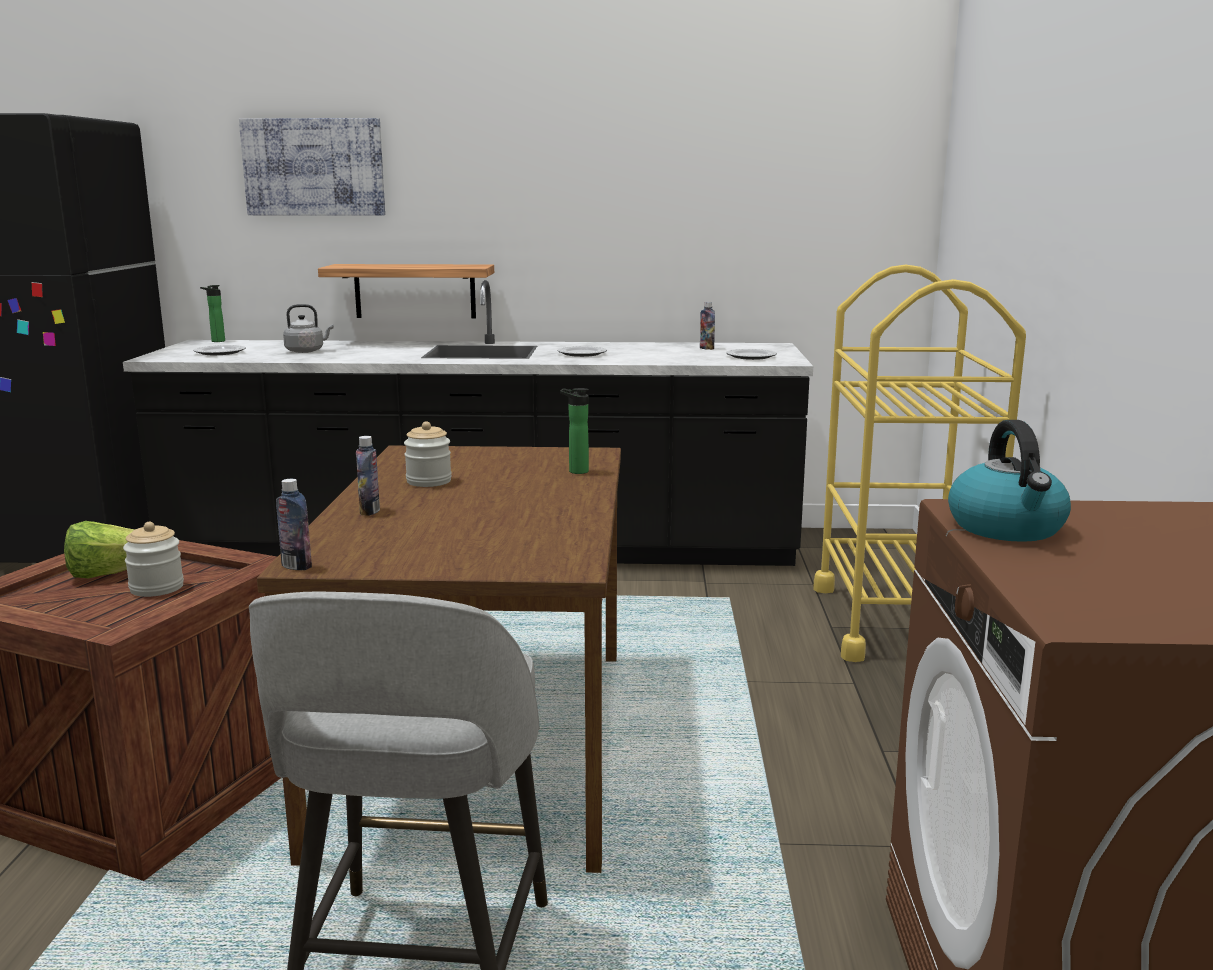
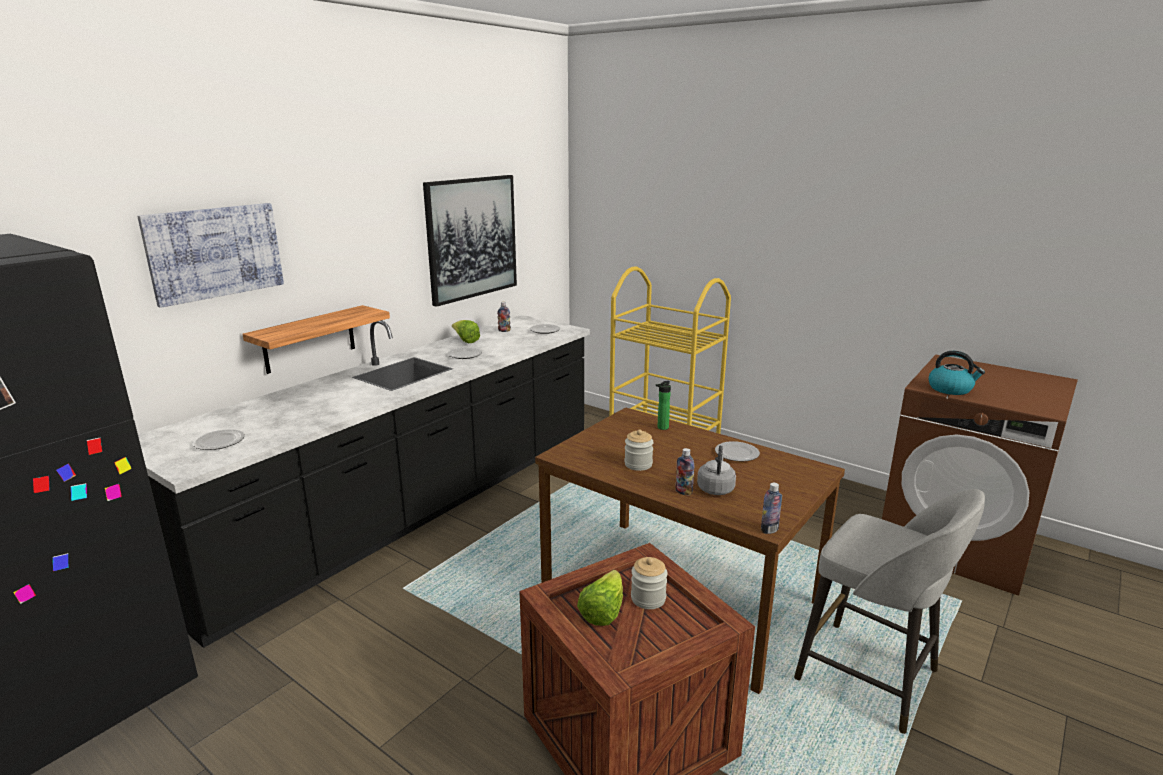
camera: 55 degrees left, 5 degrees up
bottle [200,285,225,342] -> none
grey kettle [283,304,334,353] -> grey kettle moved to [697,445,736,495]
none -> picture [423,175,517,307]
none -> lettuce [452,320,480,343]
none -> plate [715,441,760,462]

